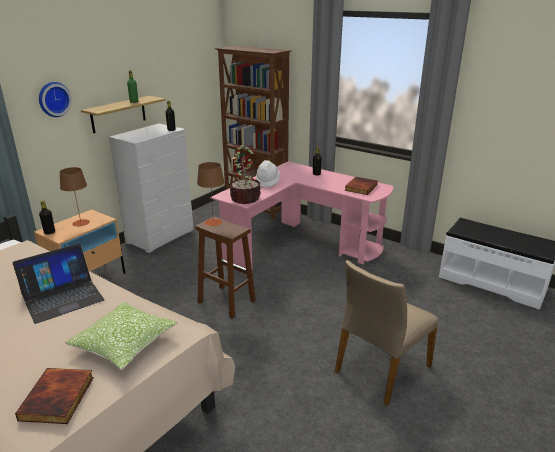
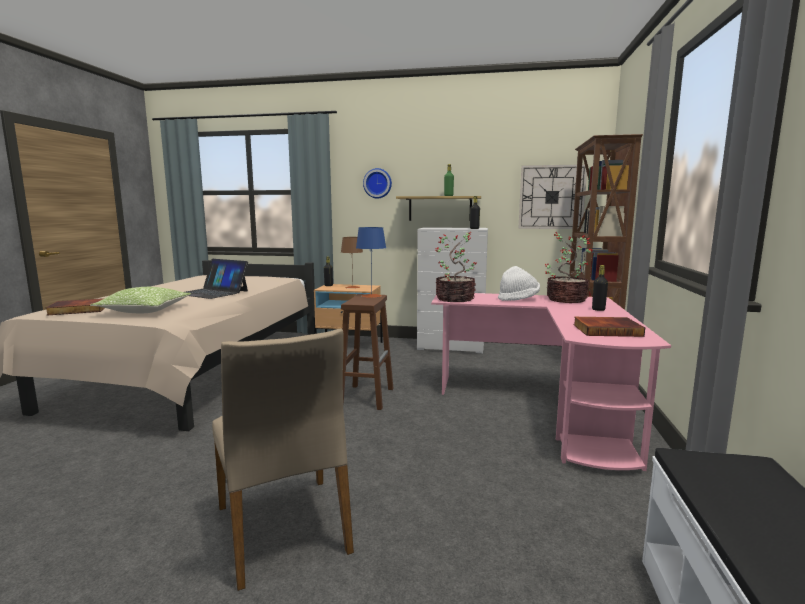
camera: 65 degrees right, 15 degrees down
brown table lamp [197,162,224,226] -> blue table lamp [356,227,386,298]
beige chair [335,260,438,405] -> beige chair turned 135 degrees counterclockwise [212,329,354,591]
none -> wall clock [518,164,587,229]
none -> potted plant [545,232,593,303]

